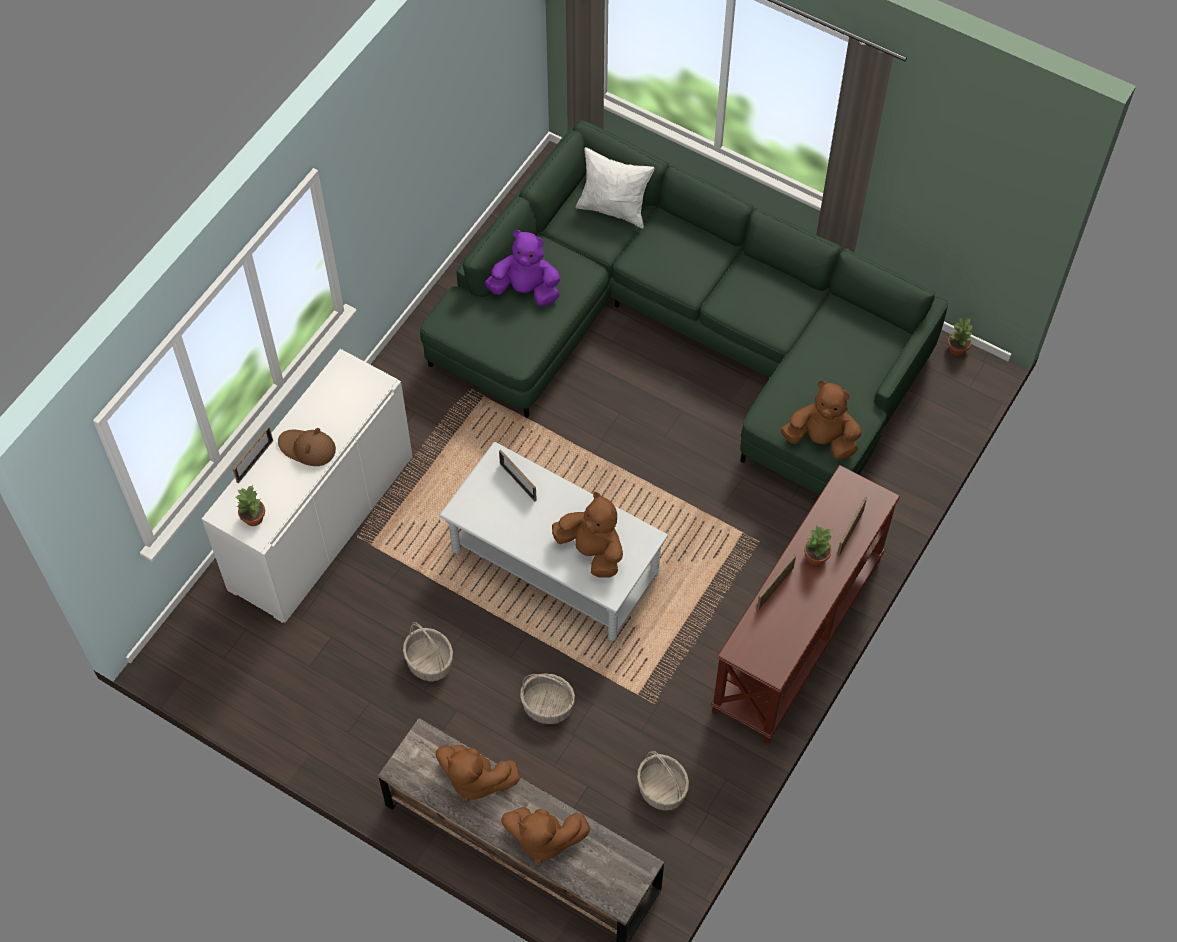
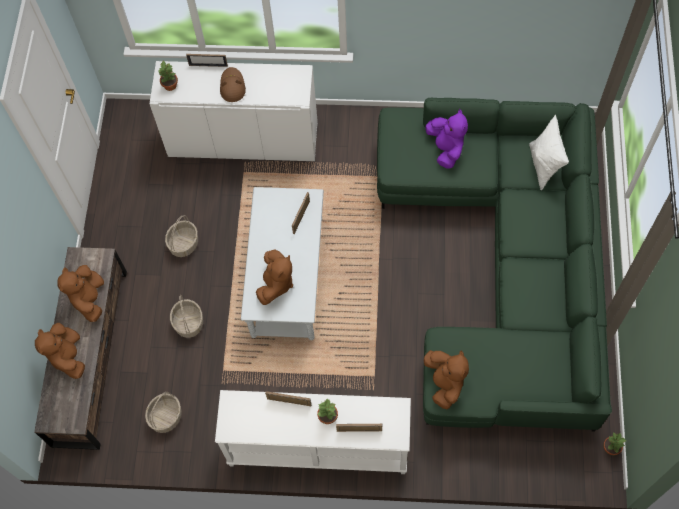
camera: 65 degrees right, 5 degrees up
brown console table [711,465,900,744] -> white console table [215,390,411,474]

